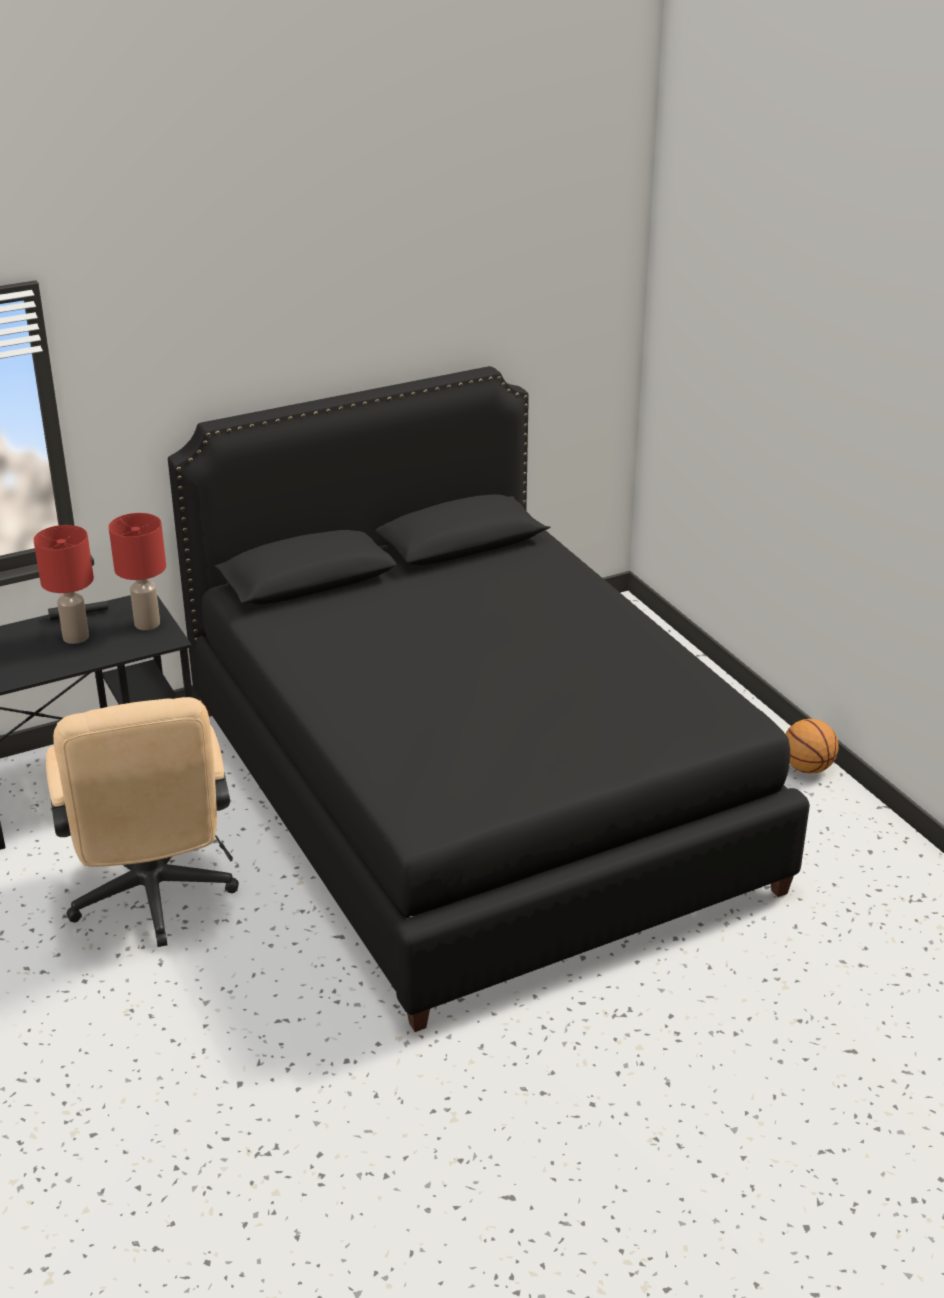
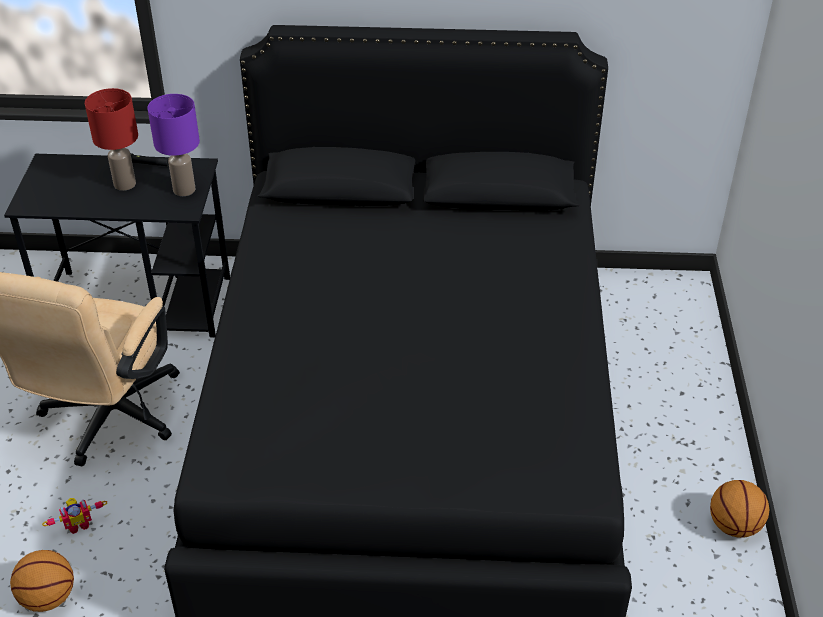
camera: 30 degrees right, 10 degrees up
red table lamp [109,513,166,630] -> purple table lamp [147,94,200,196]
none -> basketball [10,550,74,612]
none -> toy robot [42,498,107,534]

